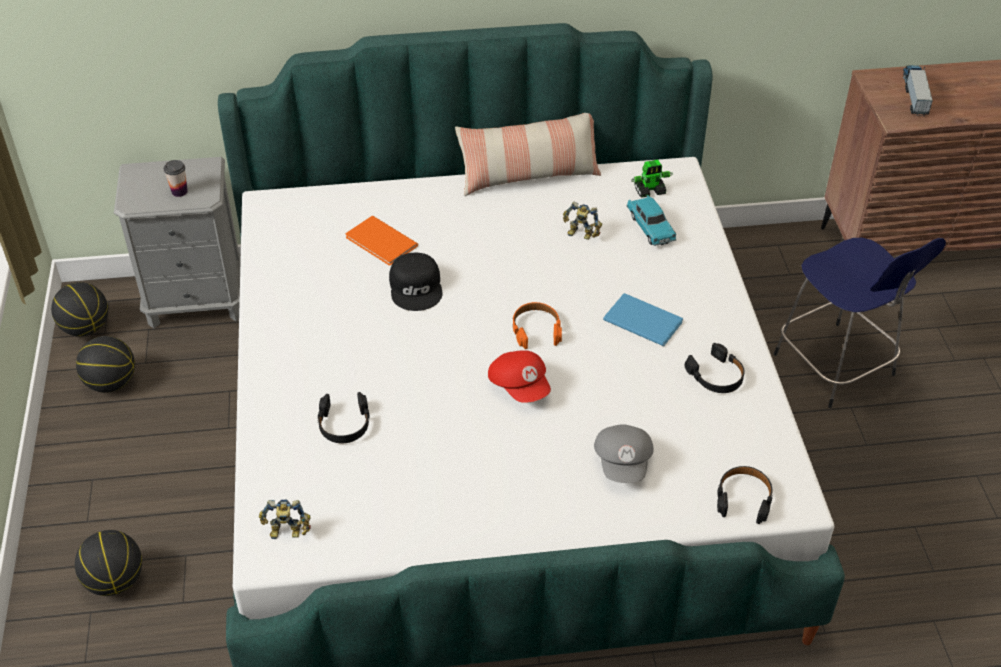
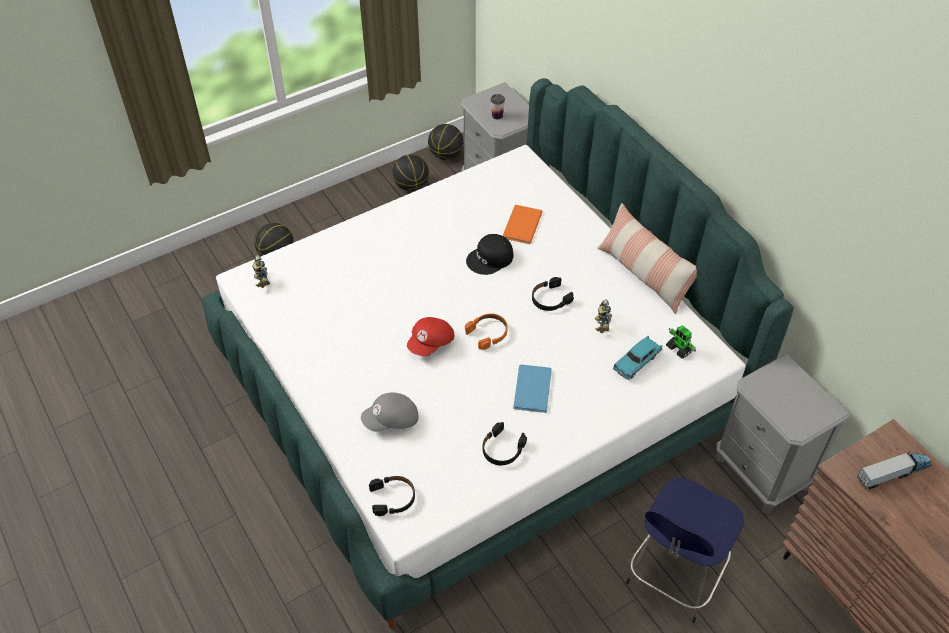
camera: 65 degrees right, 5 degrees up
black headphones [317,392,370,443] -> black headphones moved to [532,277,574,311]
none -> grey nightstand [716,354,849,514]

